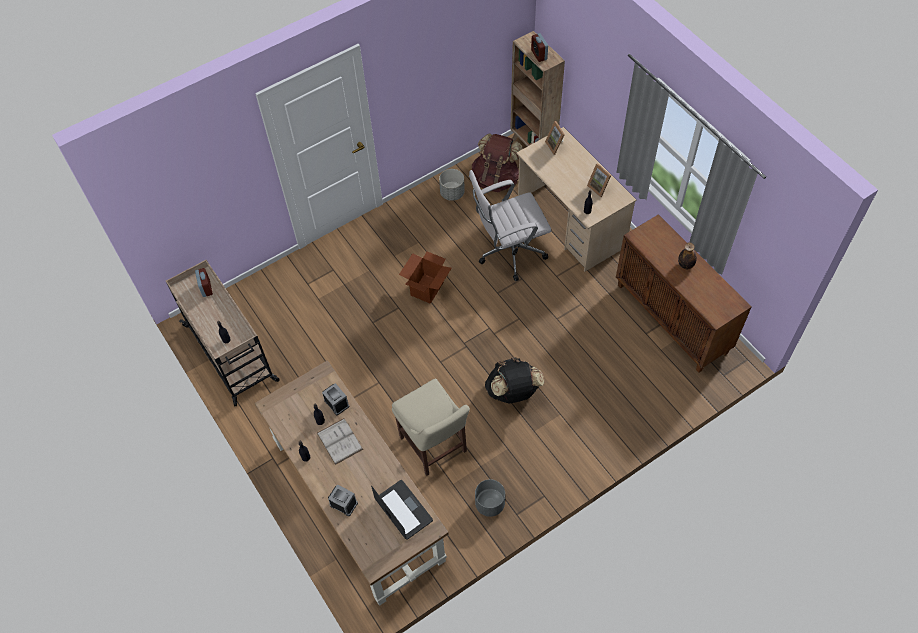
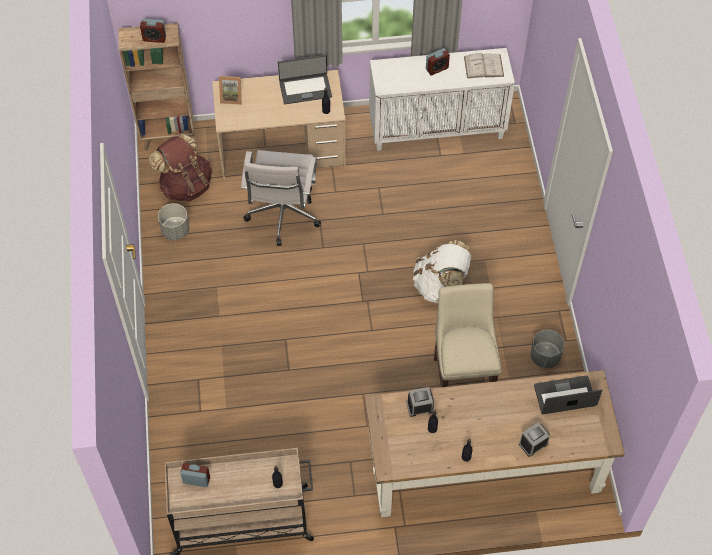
camera: 65 degrees left, 0 degrees up
white book [317,418,363,465] -> white book moved to [464,53,504,78]
beige chair [392,379,470,476] -> beige chair turned 90 degrees counterclockwise [434,283,502,387]
cardboard box [399,251,451,304] -> none
black backpack [485,357,544,404] -> white backpack [412,240,471,303]
picture frame [587,163,611,197] -> laptop [278,55,332,104]
brown cabinet [616,214,751,373] -> white cabinet [369,48,515,151]
bottle [678,242,697,269] -> alarm clock [426,48,450,75]

